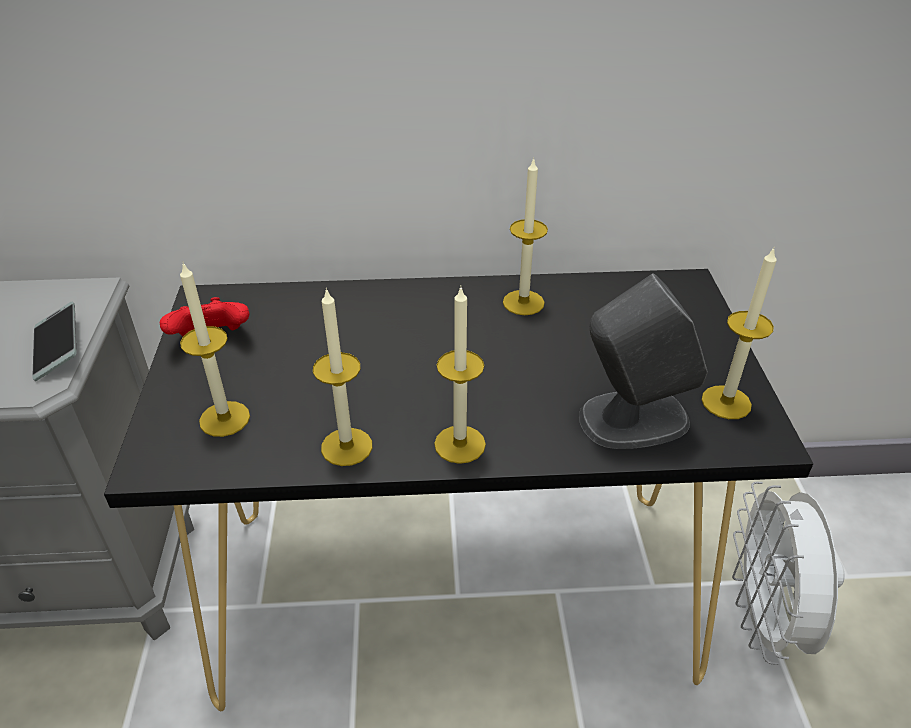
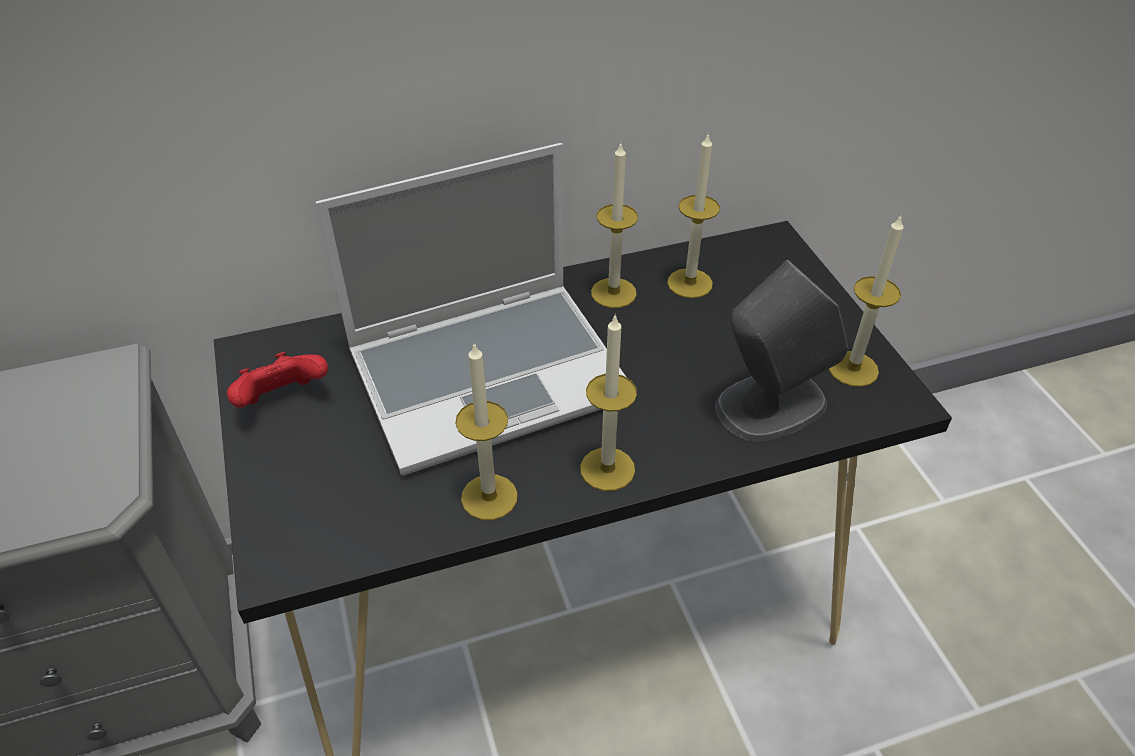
camera: 15 degrees left, 5 degrees up
phone [32,302,76,381] -> none
candle [180,263,250,437] -> candle moved to [667,133,720,298]
white fan [732,482,845,665] -> none
none -> laptop [316,143,626,476]

